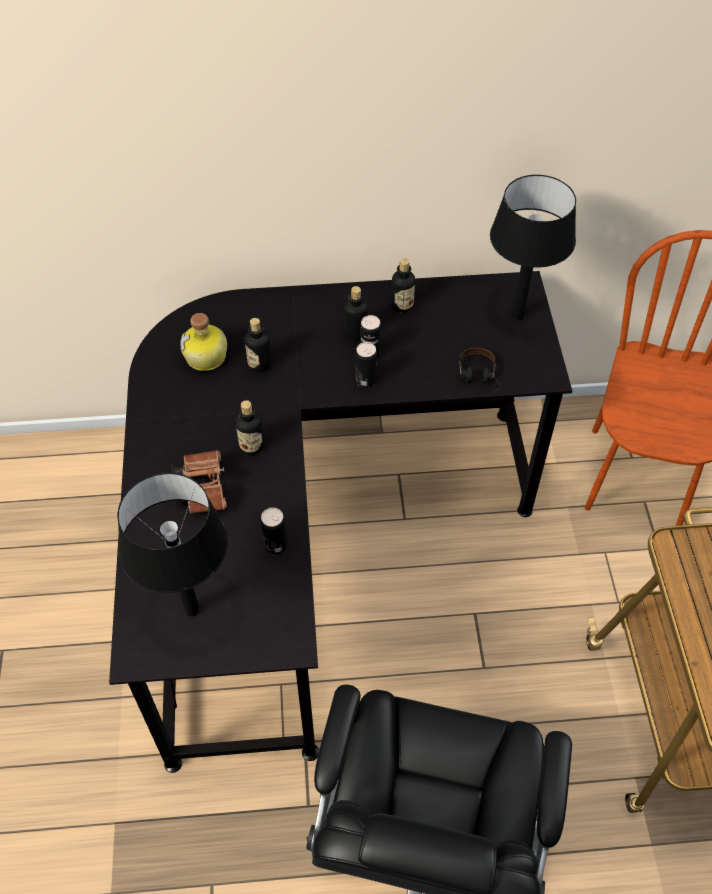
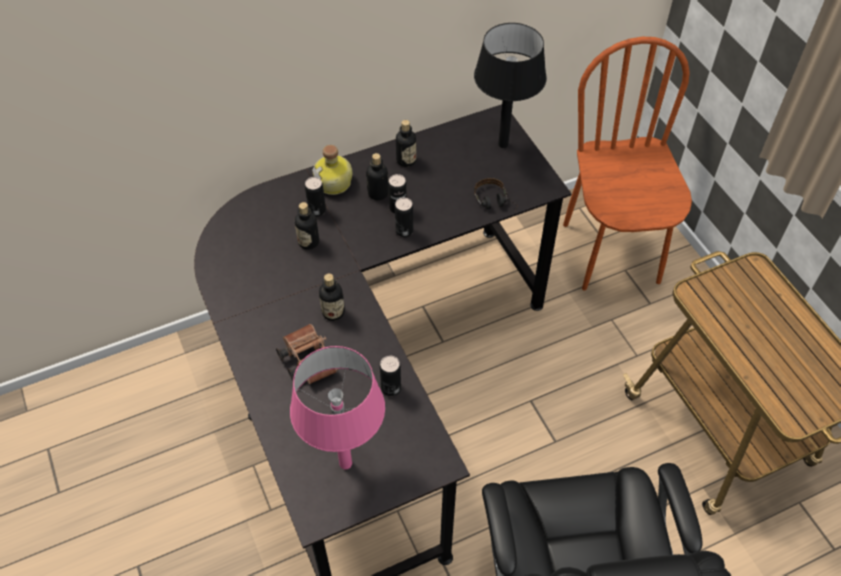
camera: 20 degrees left, 0 degrees up
black table lamp [117,473,228,617] -> pink table lamp [290,346,385,469]
bottle [180,313,227,371] -> bottle moved to [312,145,352,195]
none -> can [305,177,326,217]

